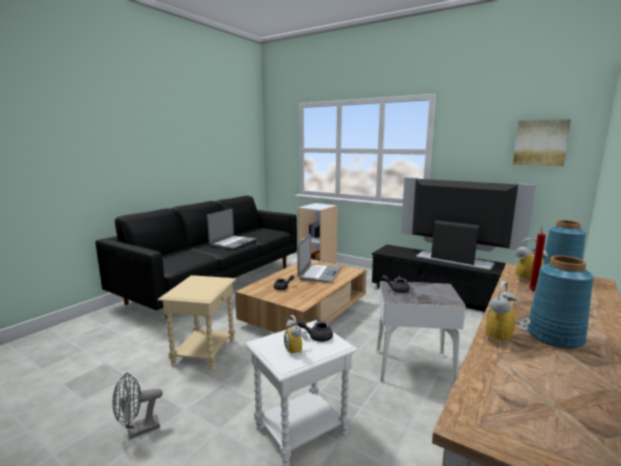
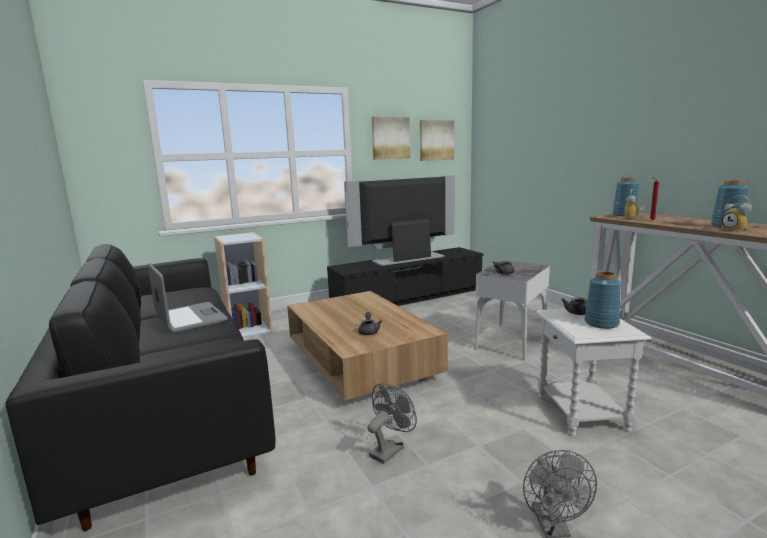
camera: 60 degrees left, 0 degrees up
beige side table [158,275,236,370] -> grey fan [367,383,417,464]
alarm clock [284,315,308,356] -> blue vase [585,271,621,329]
laptop [297,234,341,282] -> none
none -> picture [372,117,410,160]

